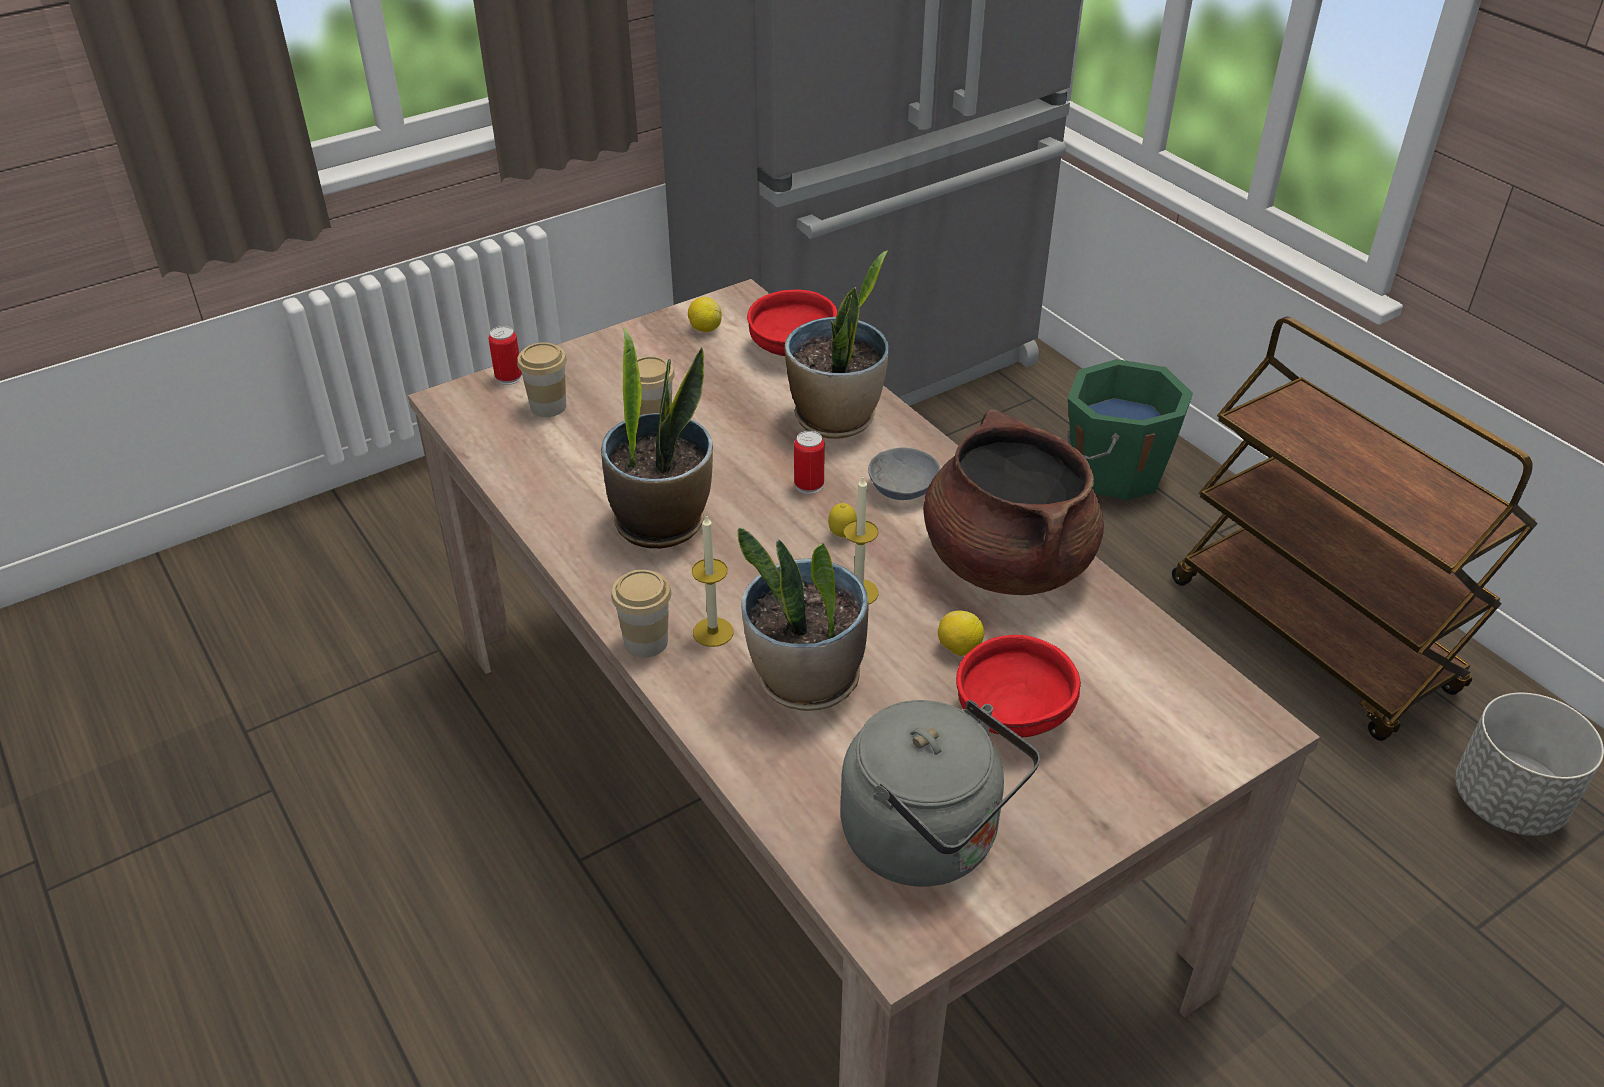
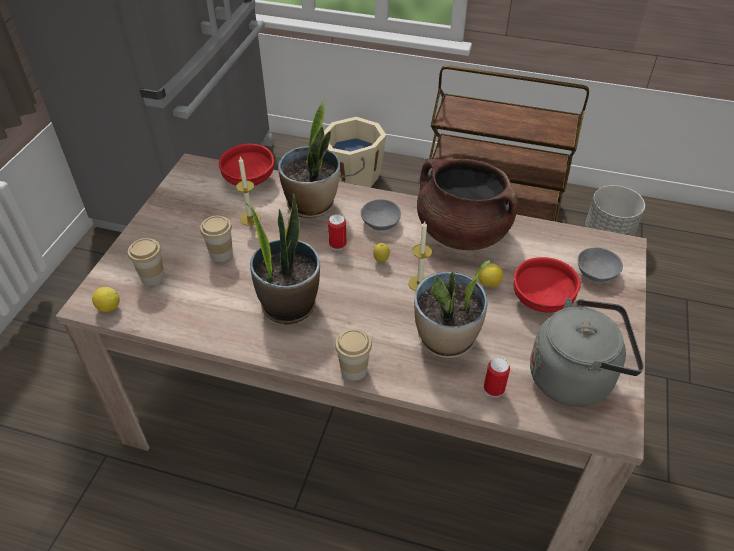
camera: 40 degrees left, 5 degrees up
can [488,326,522,385] -> can moved to [484,357,510,398]
lemon [688,297,722,332] -> lemon moved to [92,287,120,312]
candle [692,514,733,647] -> candle moved to [236,157,261,226]
green bucket [1067,359,1193,500] -> beige bucket [324,117,386,188]
none -> grey bowl [578,247,623,282]

